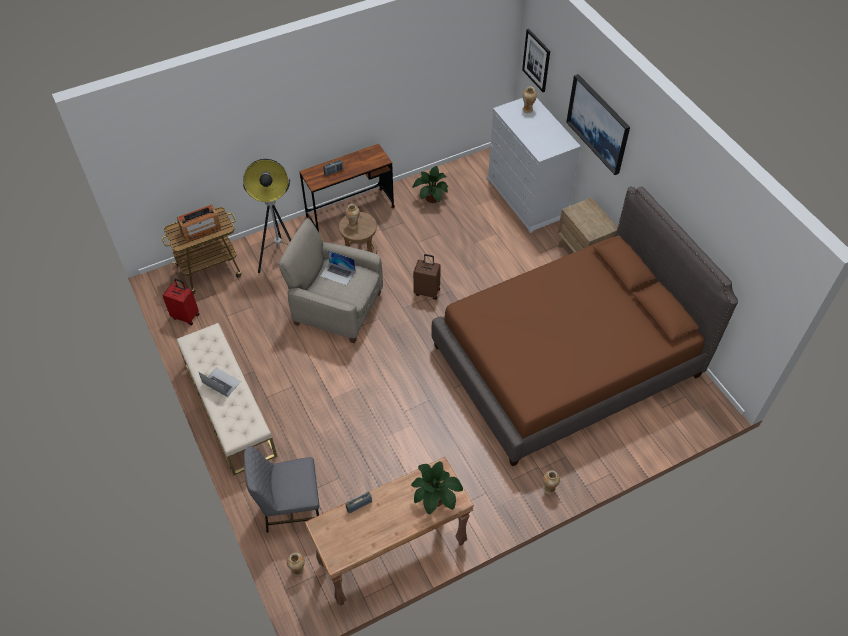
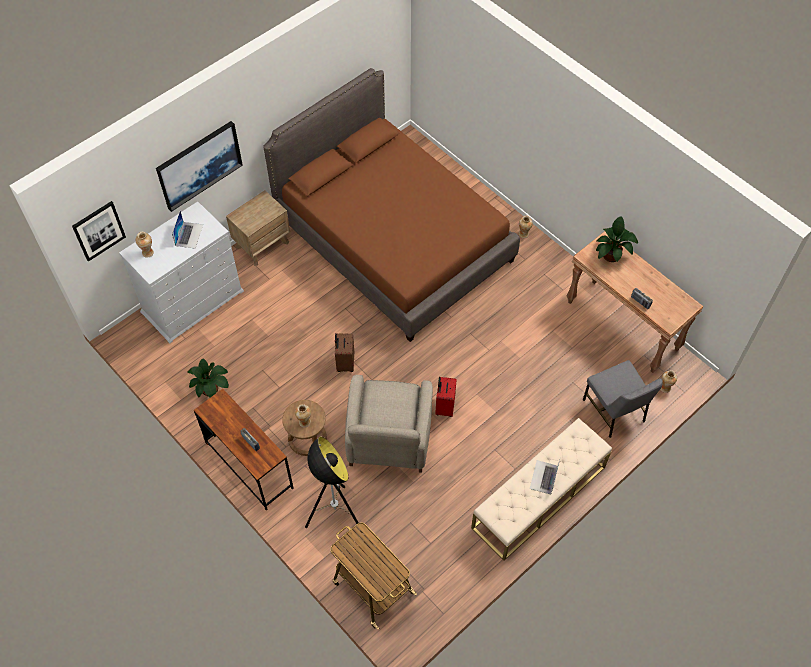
camera: 105 degrees left, 5 degrees up
red suitcase [162,279,199,325] -> red suitcase moved to [435,377,457,417]
radio [177,204,221,242] -> none
laptop [320,250,356,286] -> laptop moved to [172,211,203,249]

